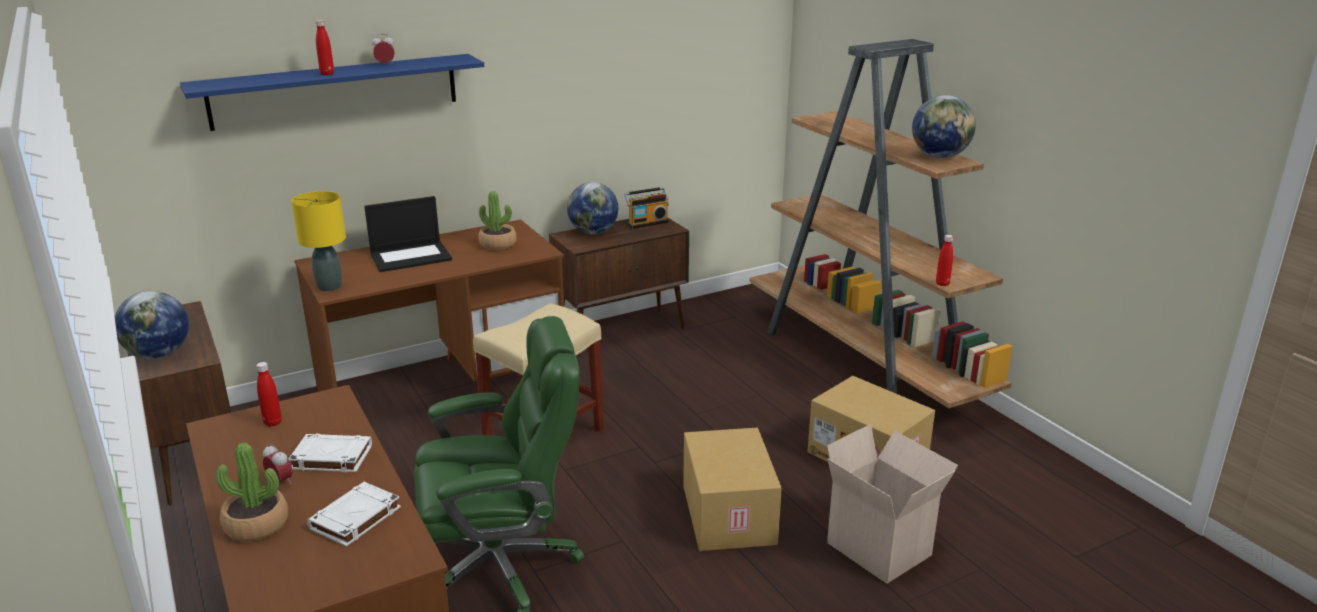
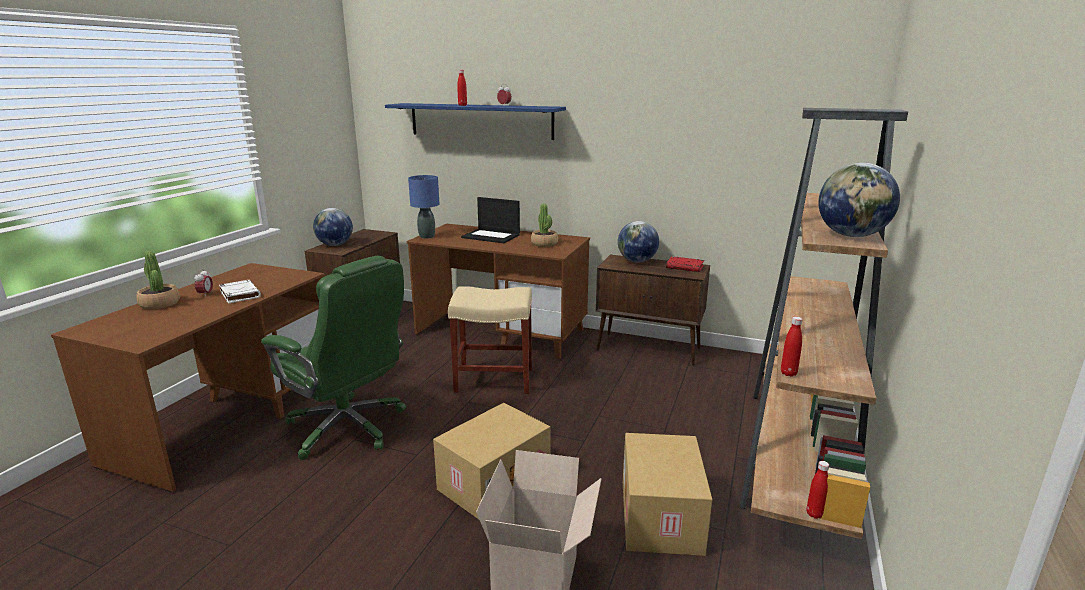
camera: 50 degrees right, 5 degrees down
red bottle [256,362,282,427] -> red bottle moved to [806,461,829,519]
yellow table lamp [291,191,346,292] -> blue table lamp [408,175,440,239]
white book [307,482,401,547] -> none
radio [624,187,669,228] -> red book [666,256,704,272]

